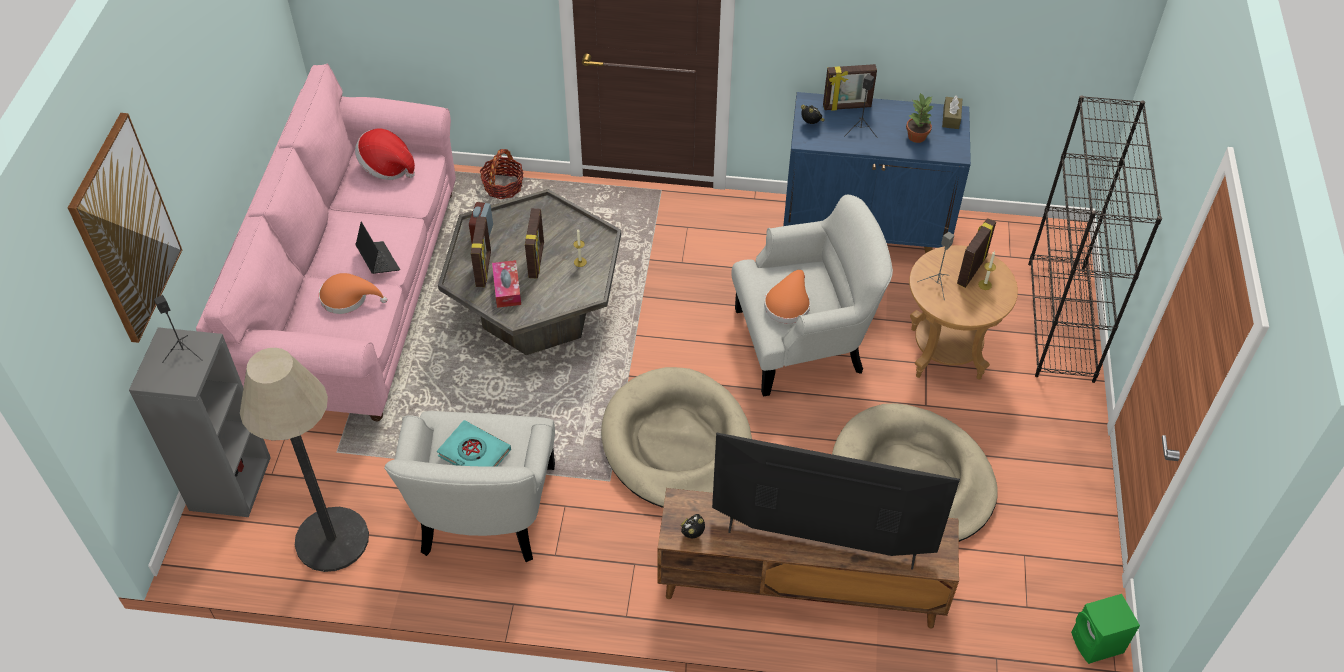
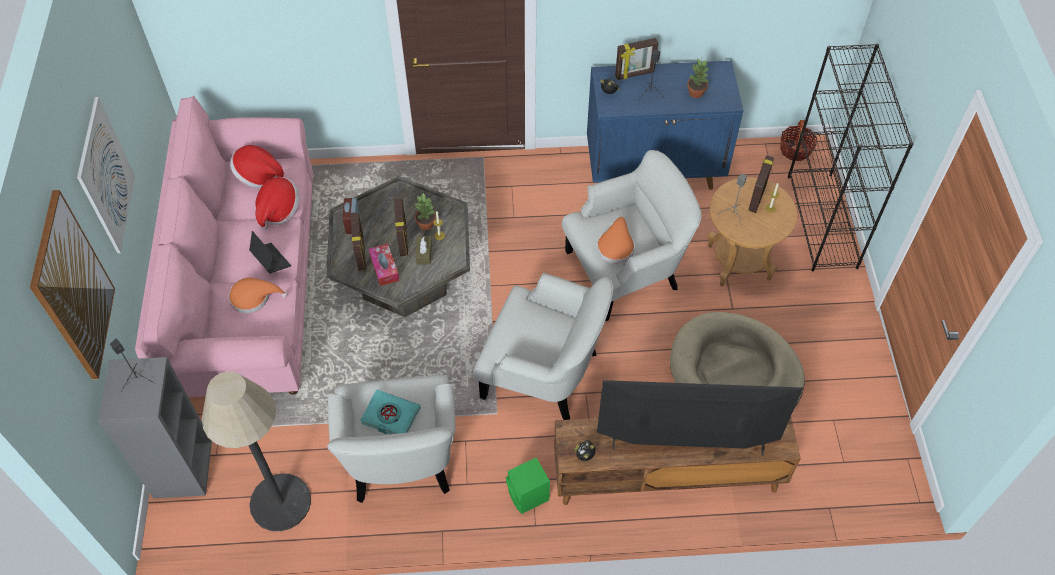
camera: 10 degrees left, 5 degrees up
basket [480,149,524,199] -> basket moved to [780,120,817,161]
beige dog bed [601,367,752,508] -> white armchair [473,272,614,420]
brown tissue box [942,96,962,129] -> brown tissue box moved to [416,236,432,265]
green speaker [1071,594,1140,664] -> green speaker moved to [506,458,550,514]
none -> picture [77,97,135,253]
none -> hat [255,177,300,230]
none -> potted plant [415,192,436,230]

